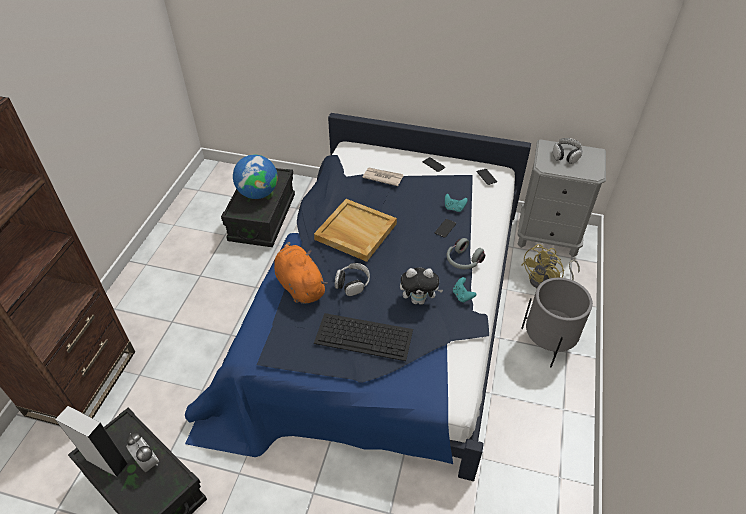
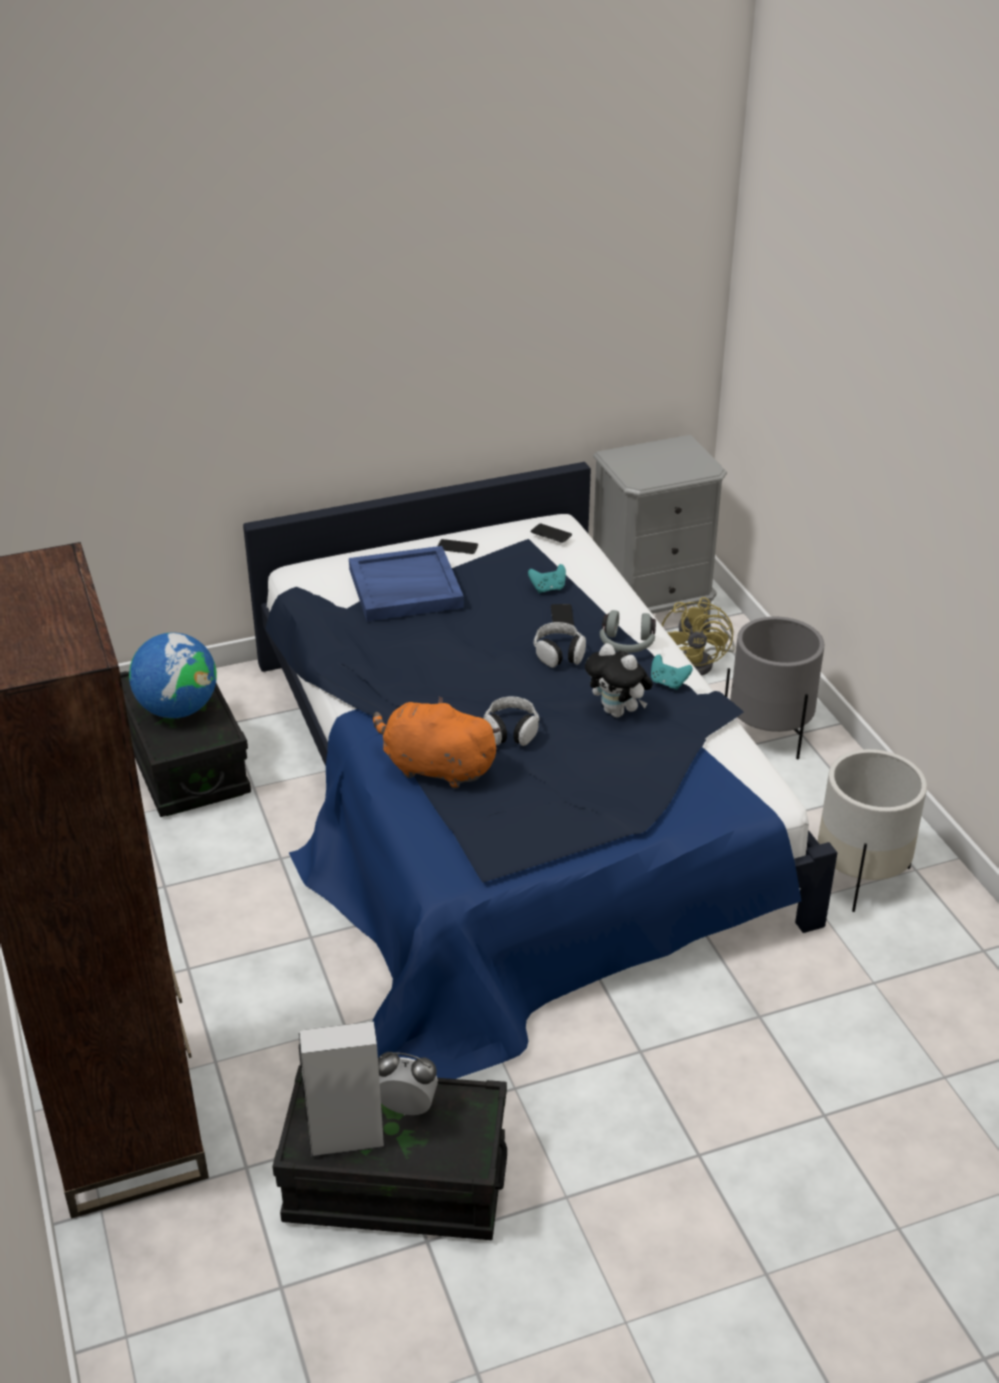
camera: 35 degrees left, 10 degrees down
beige tray [314,199,397,262] -> none
keyboard [314,313,413,361] -> none
newspaper [362,167,404,186] -> blue tray [349,546,464,621]
plush toy [400,268,443,305] -> plush toy turned 75 degrees clockwise [585,643,653,718]
headphones [553,138,583,164] -> headphones moved to [534,622,586,668]
none -> white planter [818,749,927,912]

